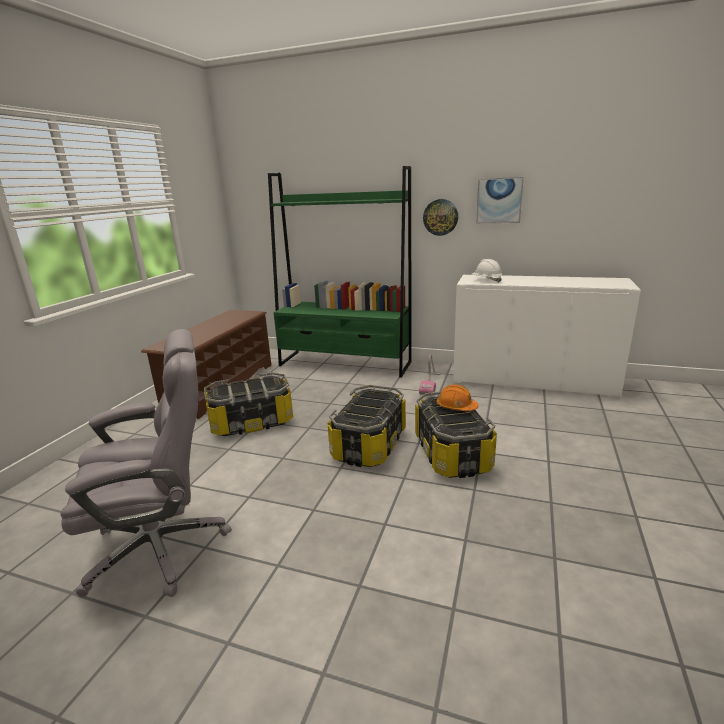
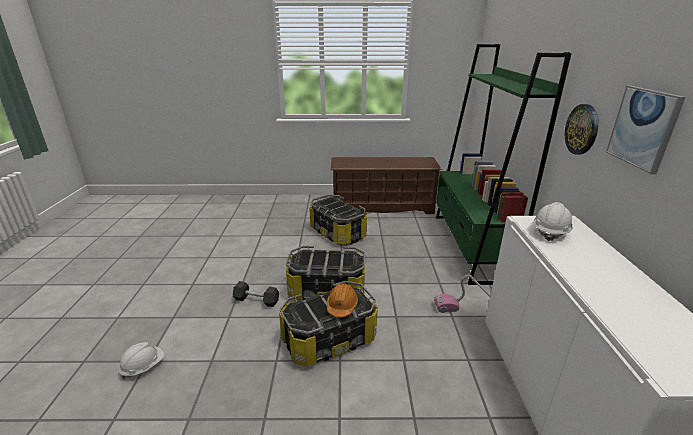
camera: 70 degrees right, 5 degrees up
grey office chair [60,329,232,597] -> none
none -> white hard hat [119,342,164,379]
none -> grey dumbbell [233,281,279,307]

